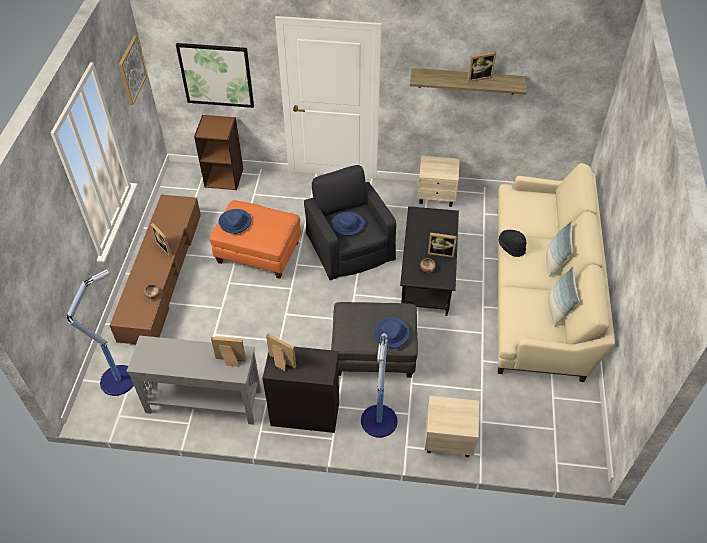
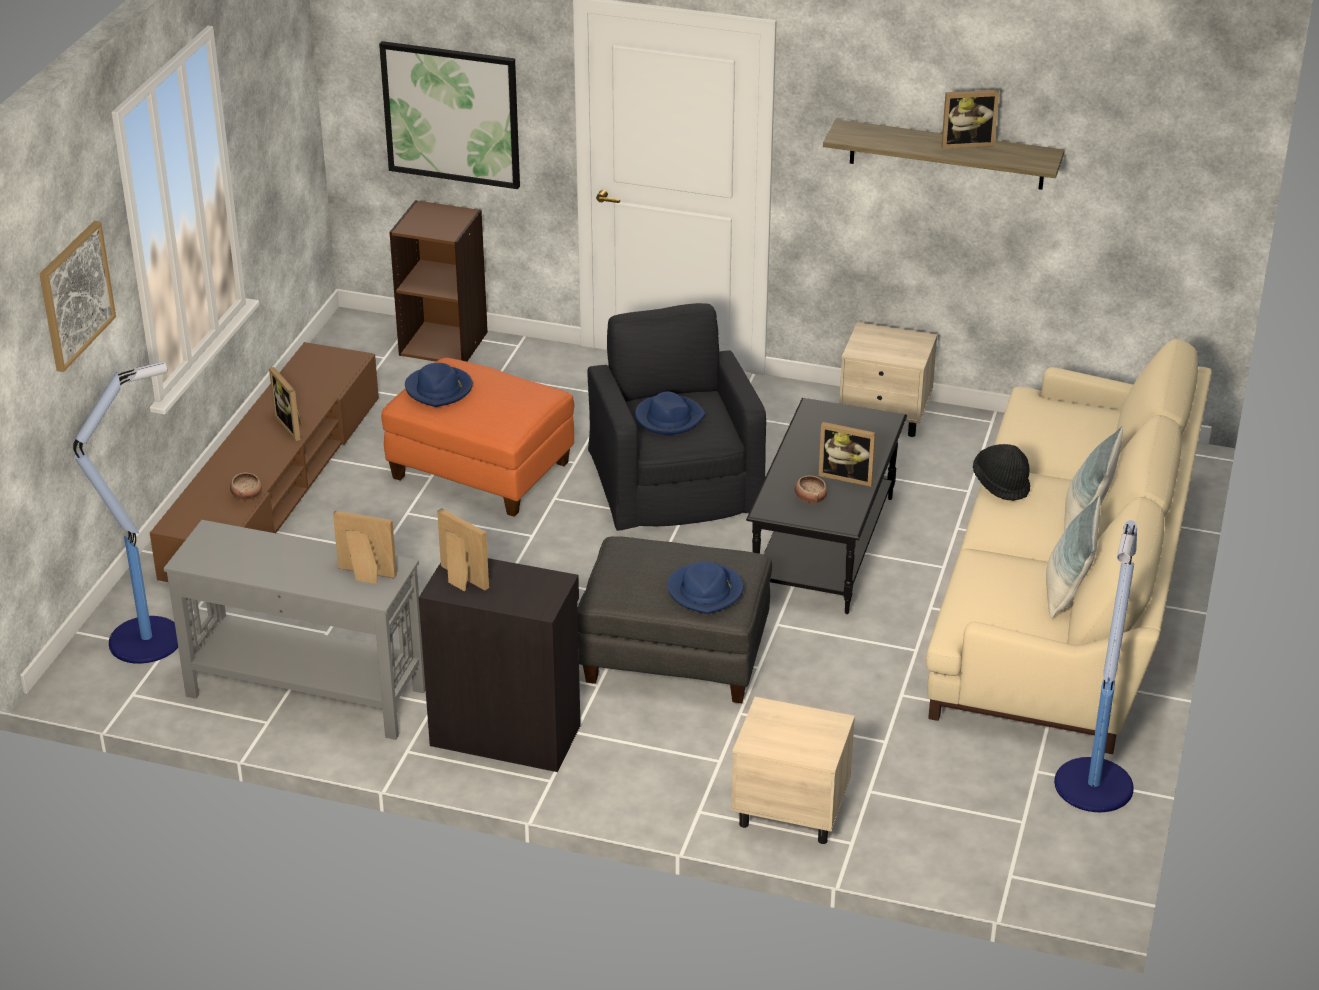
camera: 10 degrees right, 15 degrees down
picture [119,36,147,105] -> picture moved to [39,221,116,372]
floor lamp [361,333,397,438] -> floor lamp moved to [1054,520,1137,812]

